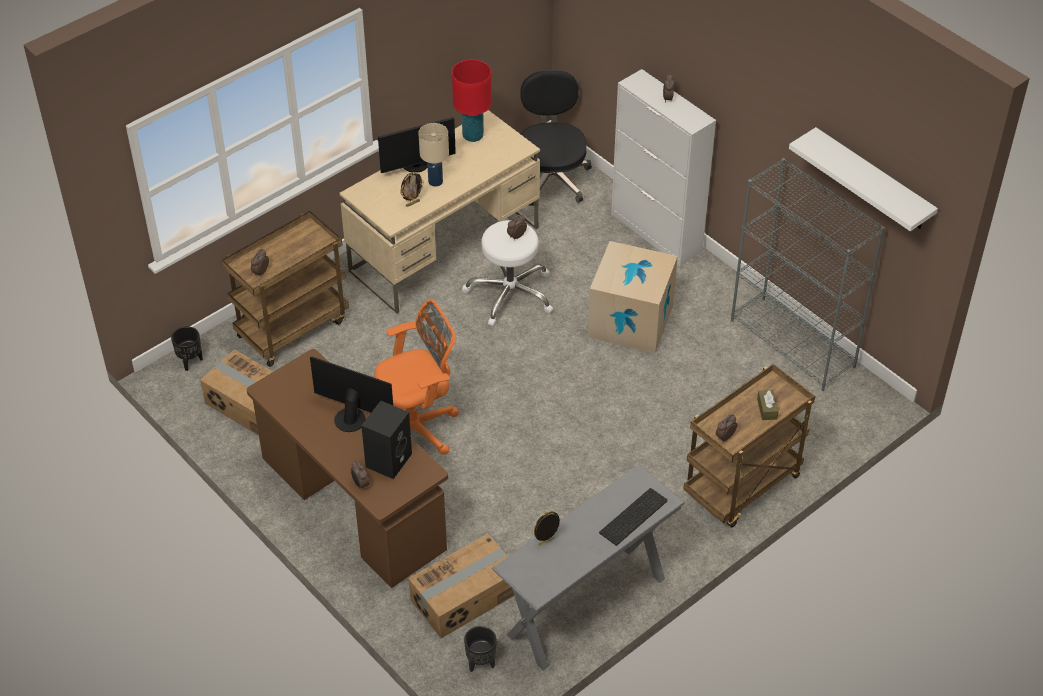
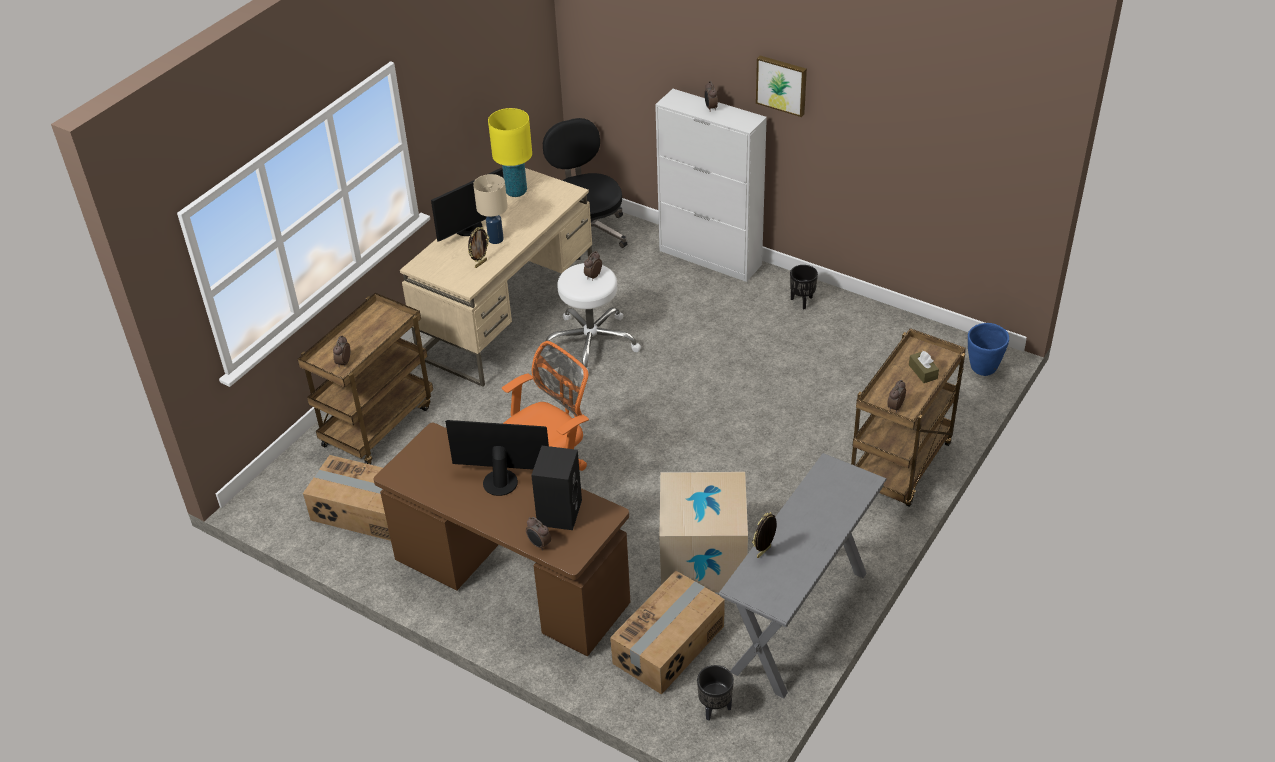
camera: 15 degrees left, 5 degrees down
black planter [171,327,203,371] -> black planter moved to [790,265,818,309]
red table lamp [452,59,491,142] -> yellow table lamp [488,108,532,197]
cardboard box [588,241,678,353] -> cardboard box moved to [660,472,748,592]
keyboard [599,488,668,546] -> none
grey bookcase [731,158,885,391] -> none
white shelf [789,127,938,231] -> none
none -> picture [756,55,807,117]
none -> blue planter [968,323,1009,376]

